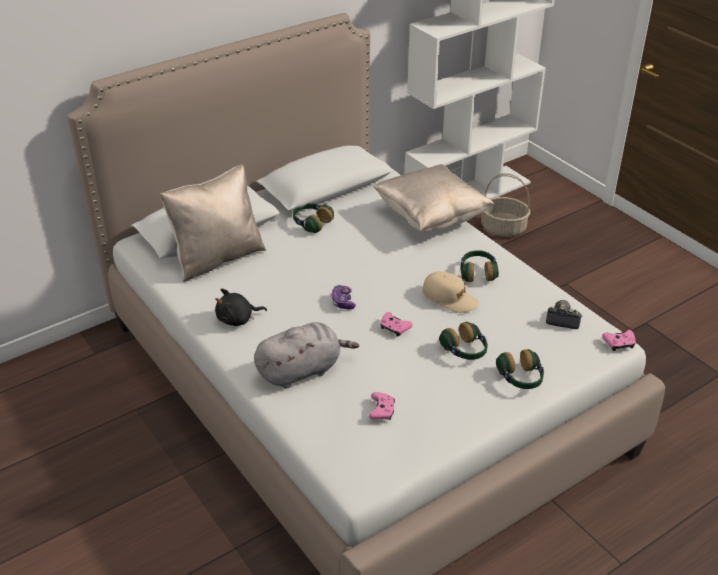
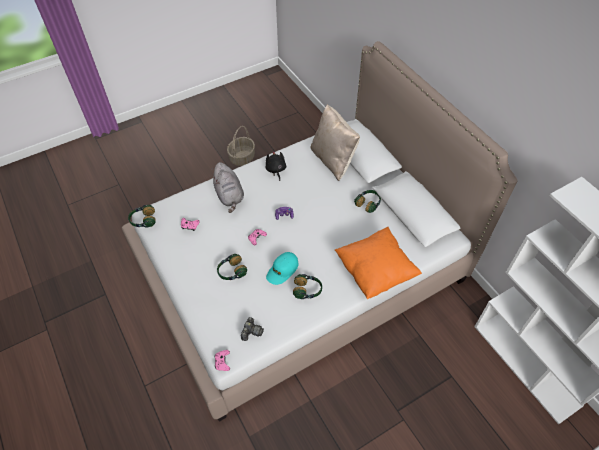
camera: 95 degrees right, 15 degrees up
beige pillow [374,164,494,233] -> orange pillow [335,227,422,299]
beige cap [422,271,479,313] -> turquoise cap [266,252,299,285]
basket [481,173,530,237] -> basket moved to [227,126,255,166]
headphones [496,349,544,389] -> headphones moved to [128,205,156,228]

